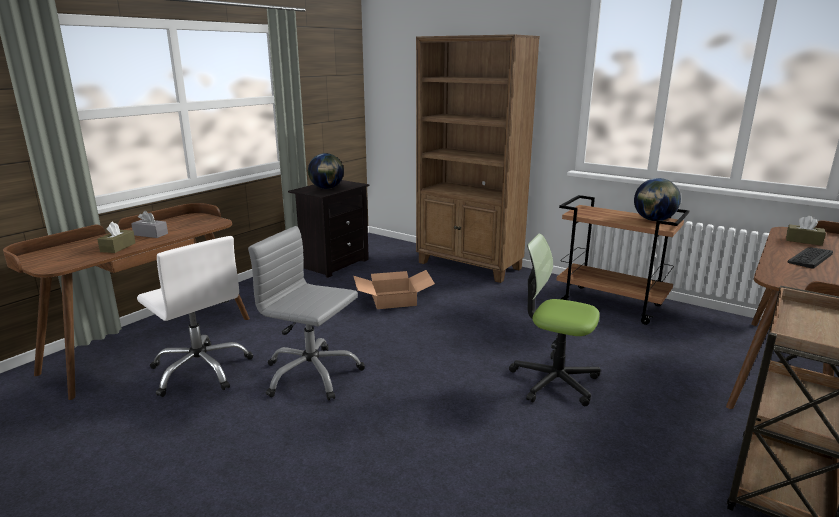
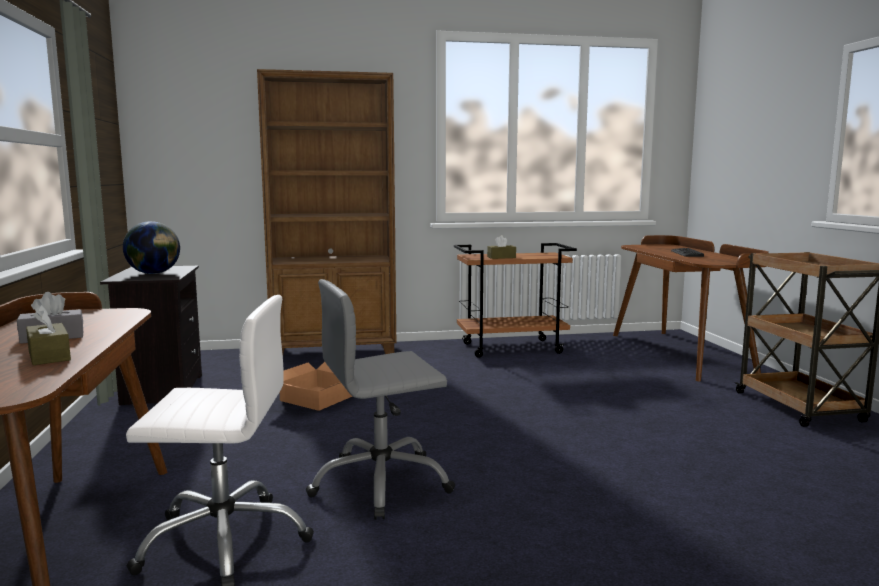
camera: 45 degrees left, 10 degrees down
office chair [509,234,601,406] -> none
globe [634,178,681,221] -> none
brown tissue box [786,216,826,246] -> brown tissue box moved to [487,235,516,259]

